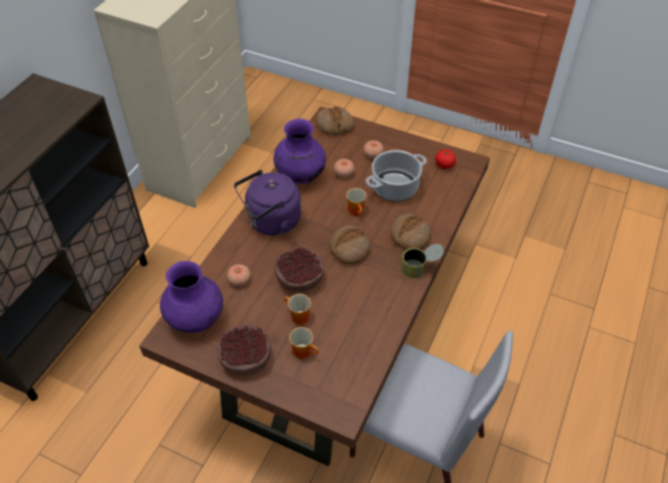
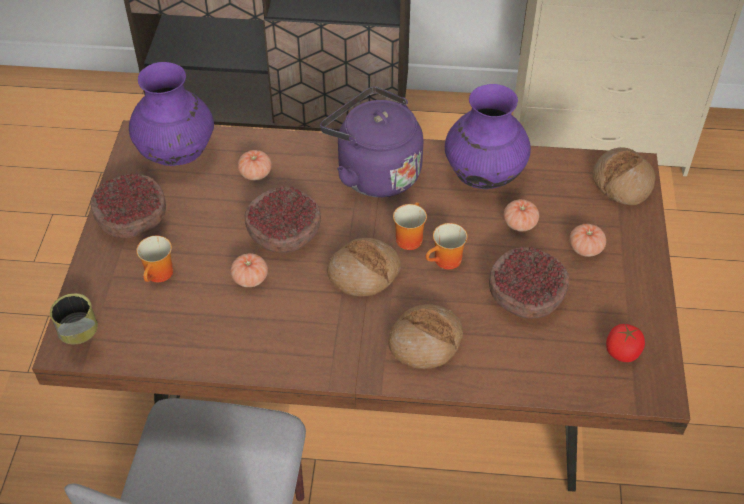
camera: 70 degrees right, 0 degrees up
mug [284,294,311,325] -> mug moved to [393,202,427,250]
cooking pot [366,150,427,201] -> bowl [489,247,569,319]
can [401,244,444,279] -> can moved to [50,293,98,345]
none -> tomato [230,253,268,287]

